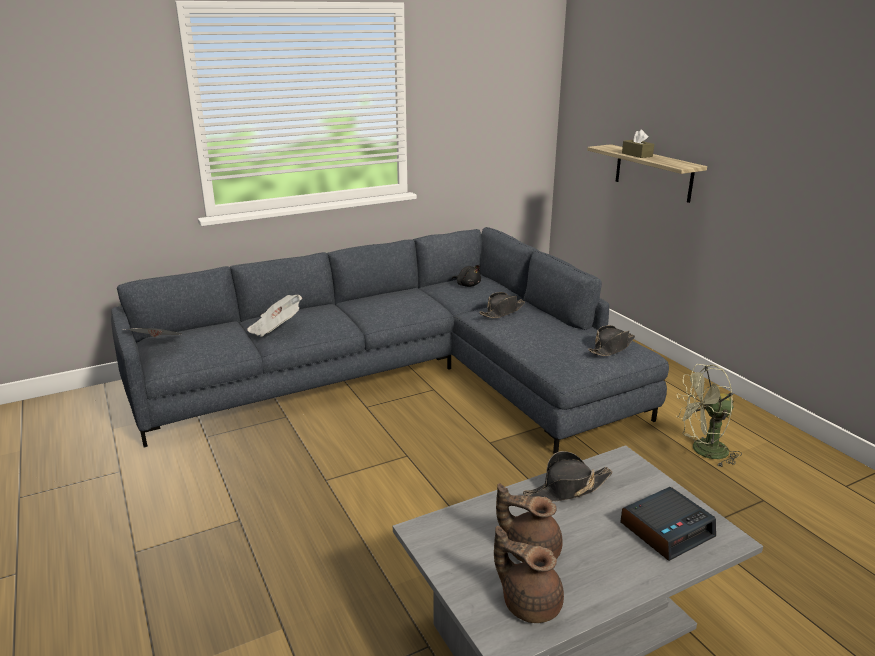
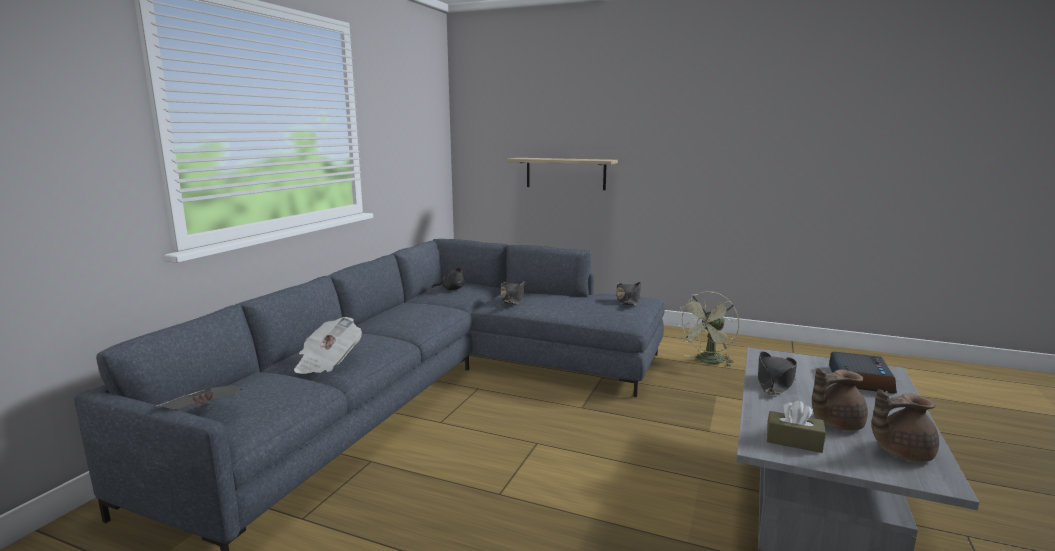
camera: 40 degrees left, 10 degrees down
brown tissue box [622,130,654,158] -> brown tissue box moved to [767,401,826,453]

